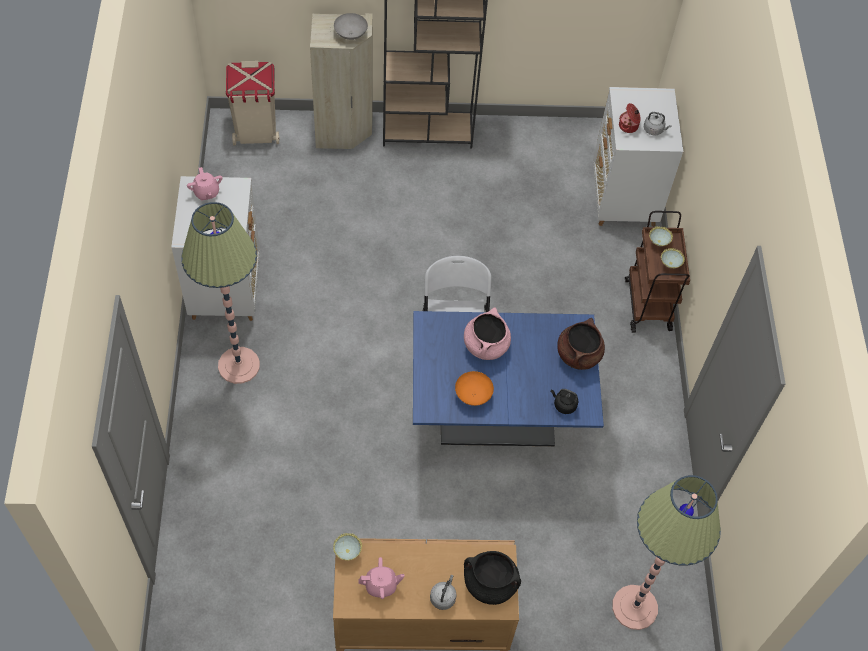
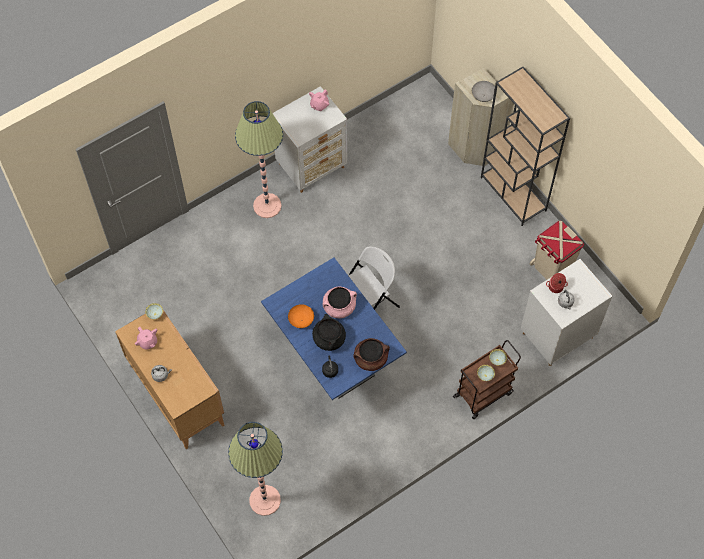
camera: 60 degrees right, 5 degrees up
beige trash can [226,61,279,145] -> beige trash can moved to [530,221,584,280]
black cooking pot [464,551,521,605] -> black cooking pot moved to [312,314,346,351]

